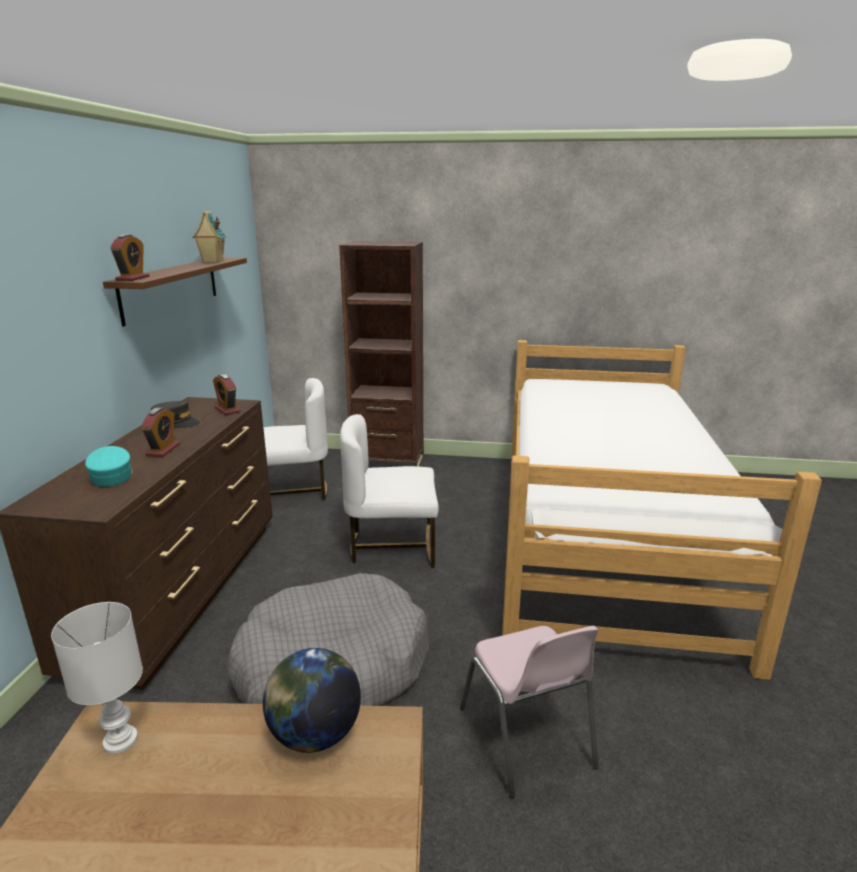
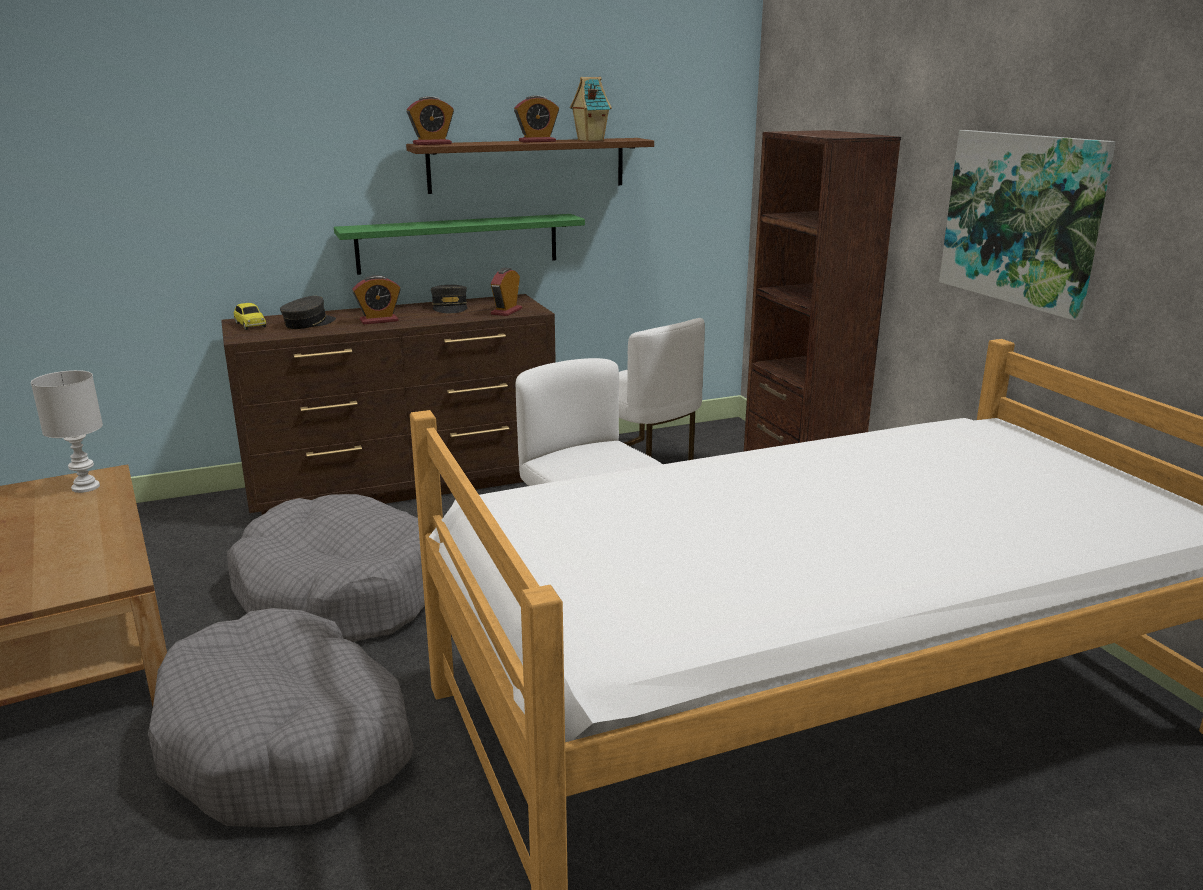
camera: 60 degrees right, 0 degrees up
turquoise cap [85,446,133,487] -> grey cap [280,296,336,329]
globe [263,648,361,753] -> none
pink chair [460,626,599,798] -> grey dog bed [148,608,414,827]
none -> toy car [234,303,266,330]
none -> green shelf [334,214,585,275]
none -> alarm clock [514,95,559,143]
none -> picture [939,130,1116,320]

